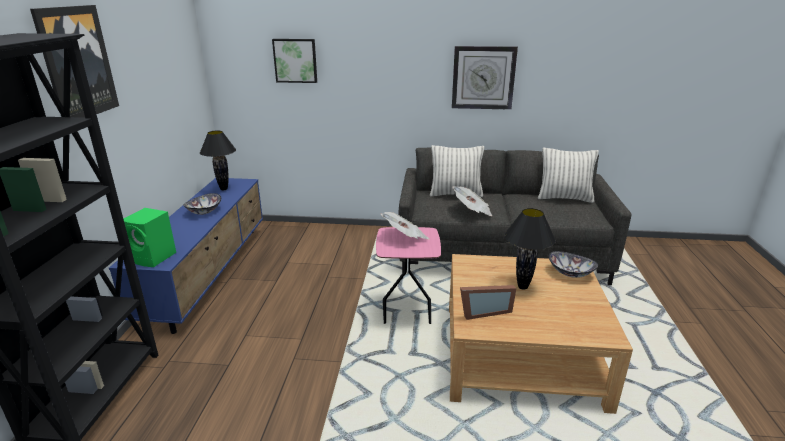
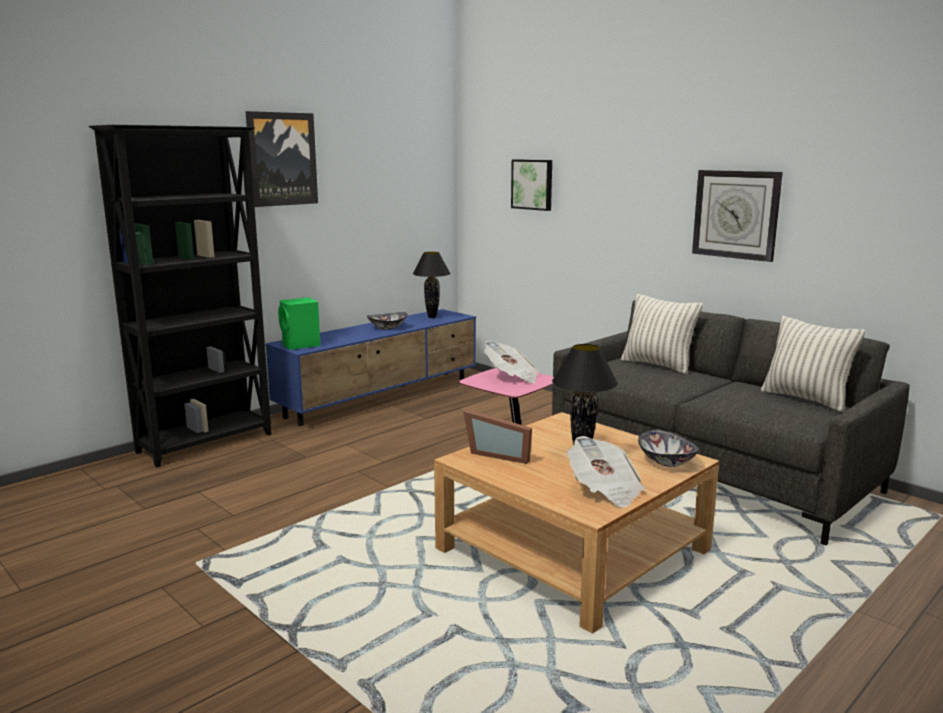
camera: 40 degrees right, 10 degrees down
newspaper [453,186,492,216] -> newspaper moved to [567,436,645,508]

